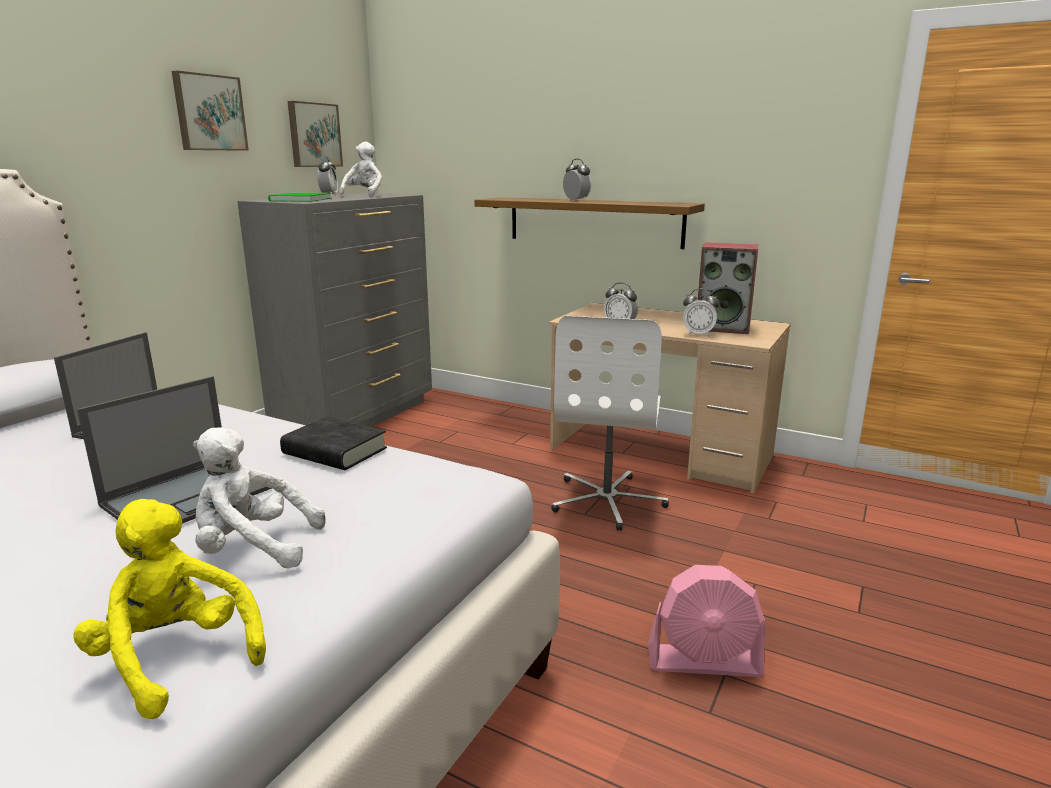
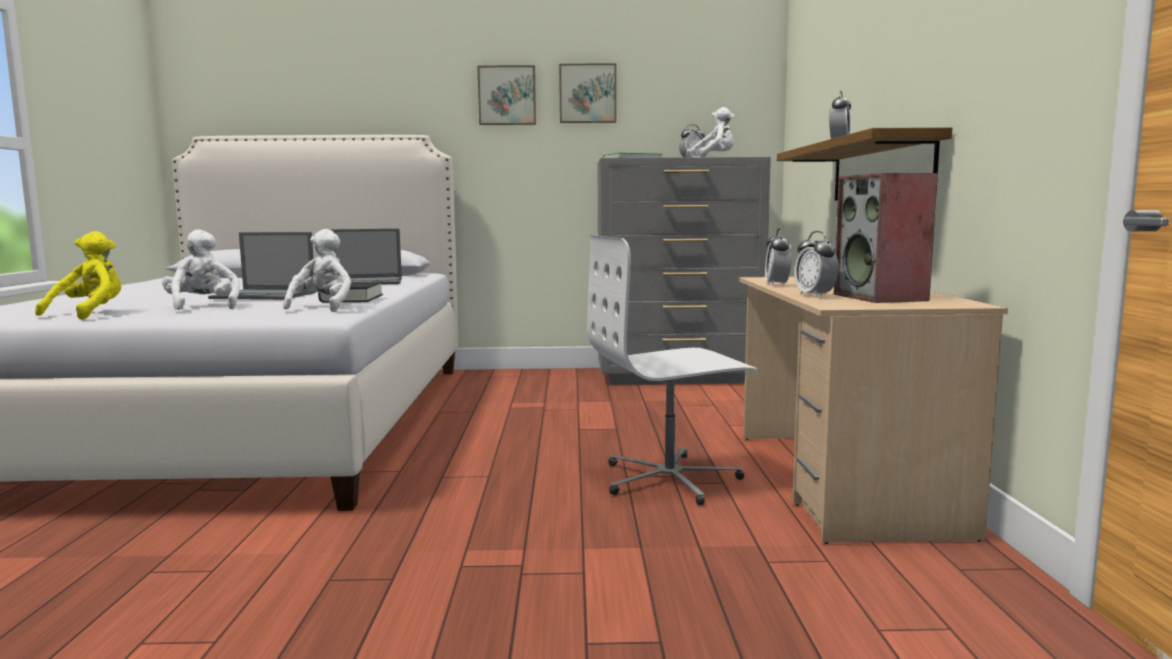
camera: 60 degrees right, 10 degrees down
picture [288,101,343,167] -> picture moved to [477,65,536,125]
pink fan [648,565,765,677] -> none
none -> white plush toy [283,229,351,312]

